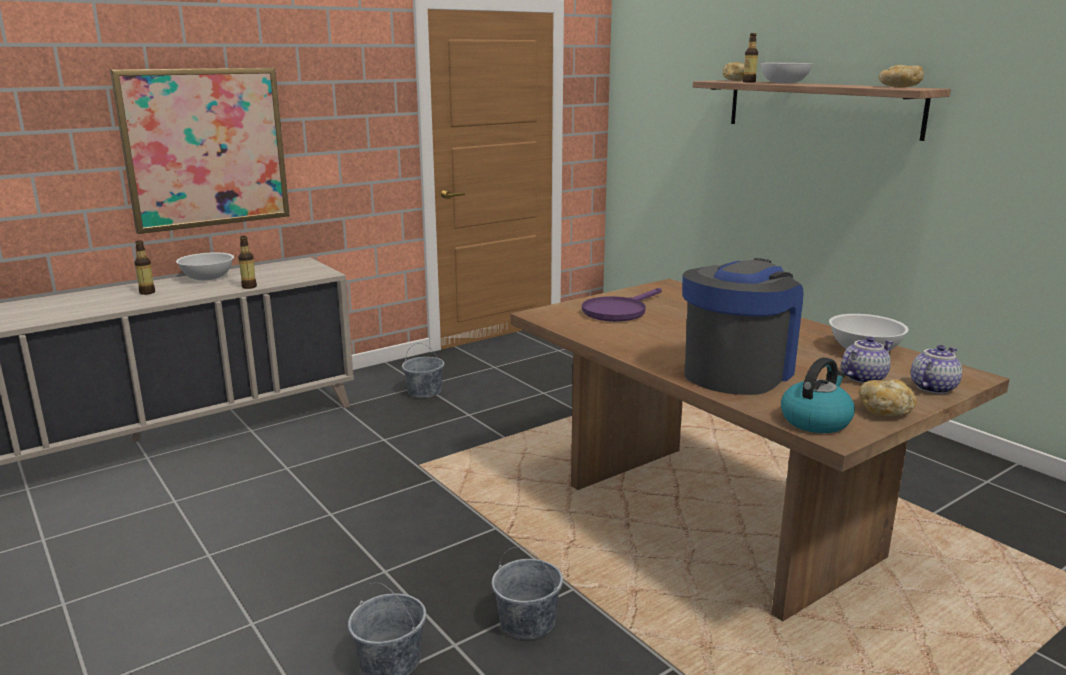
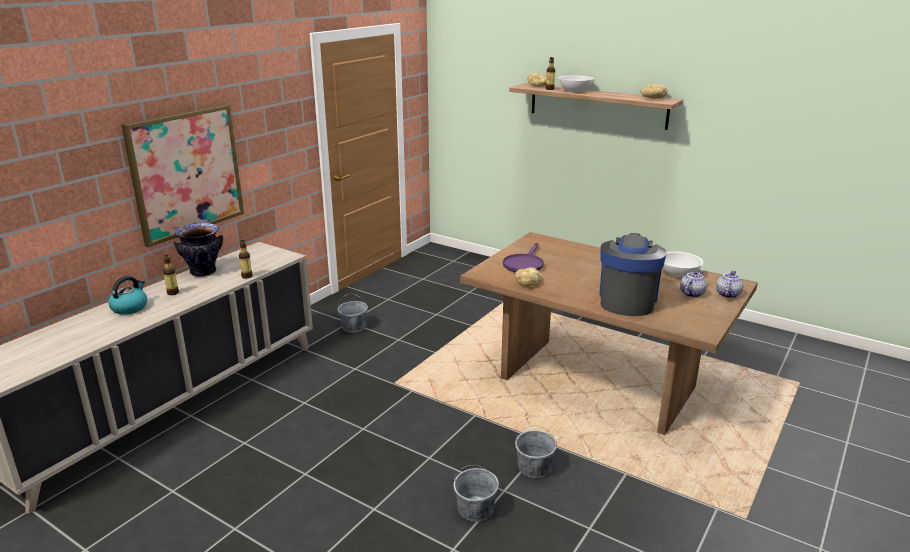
camera: 20 degrees left, 5 degrees up
white bowl [176,253,234,280] -> vase [173,223,223,277]
kettle [781,357,855,433] -> kettle moved to [108,276,147,315]
bread [858,379,917,416] -> bread moved to [515,267,542,286]

